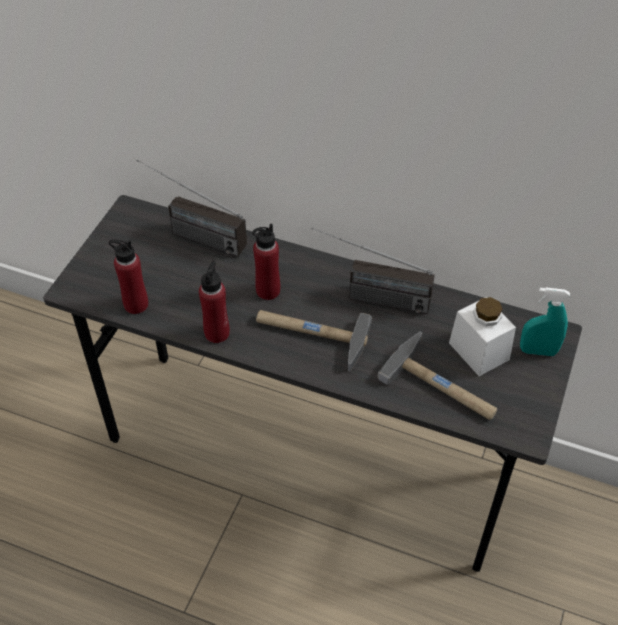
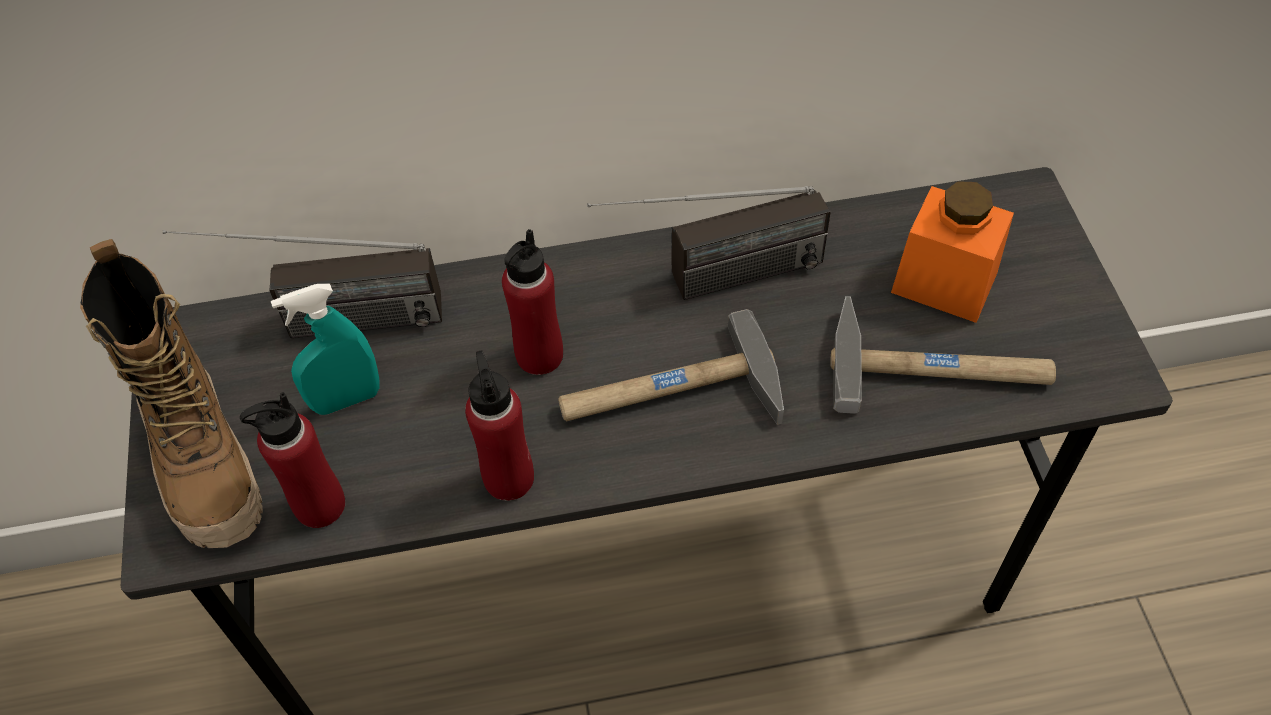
camera: 30 degrees left, 5 degrees up
white jar [449,297,516,376] -> orange jar [891,181,1014,323]
turquoise spray bottle [520,288,570,356] -> turquoise spray bottle moved to [271,284,380,415]
none -> boot [80,239,263,548]

